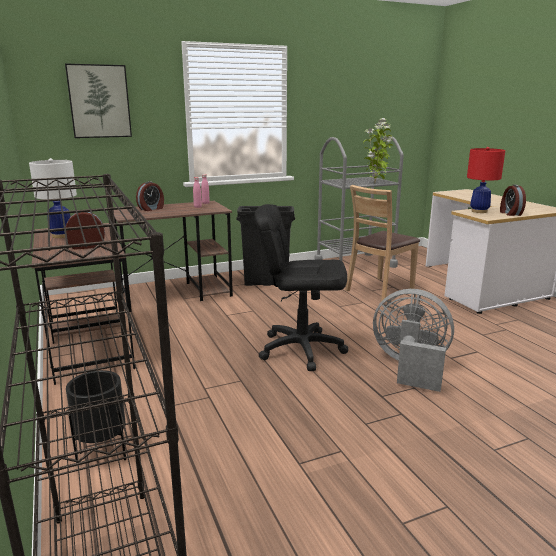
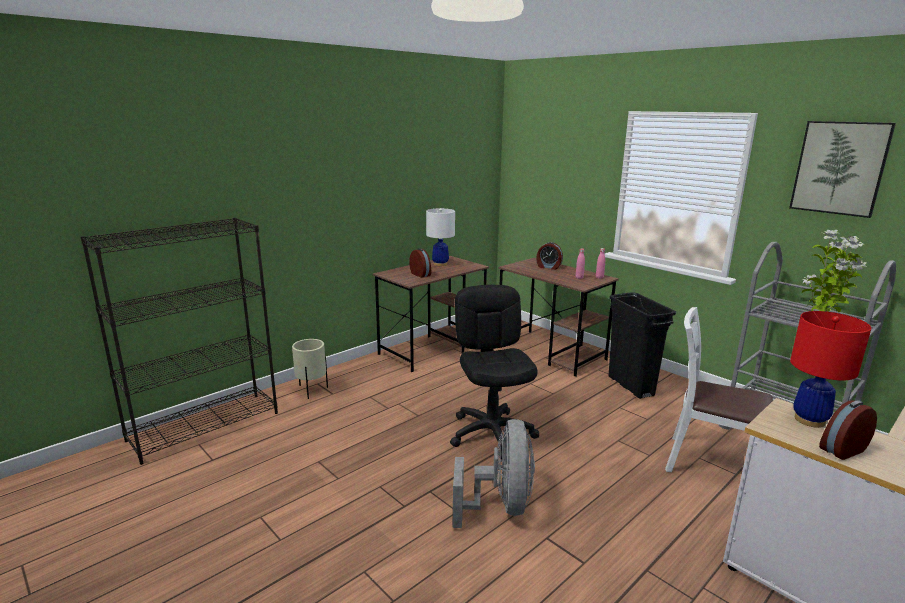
camera: 70 degrees right, 0 degrees up
picture [65,63,132,138] -> picture moved to [789,121,896,218]
black planter [66,370,126,463] -> beige planter [292,339,328,399]
brown chair [345,185,420,302] -> white chair [665,307,773,472]

